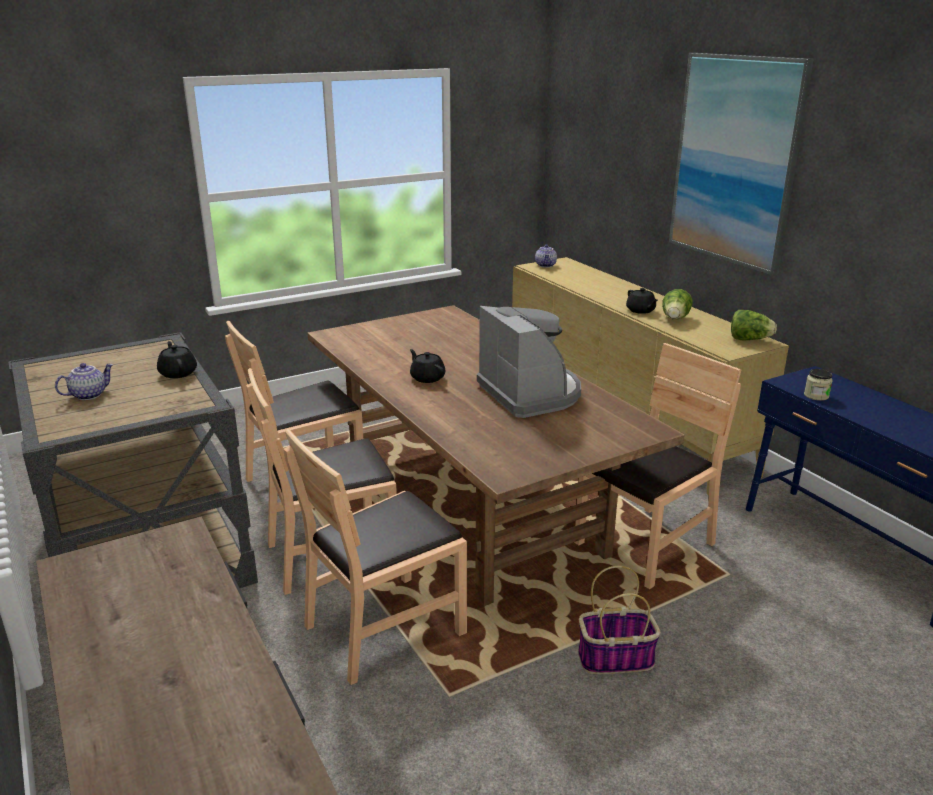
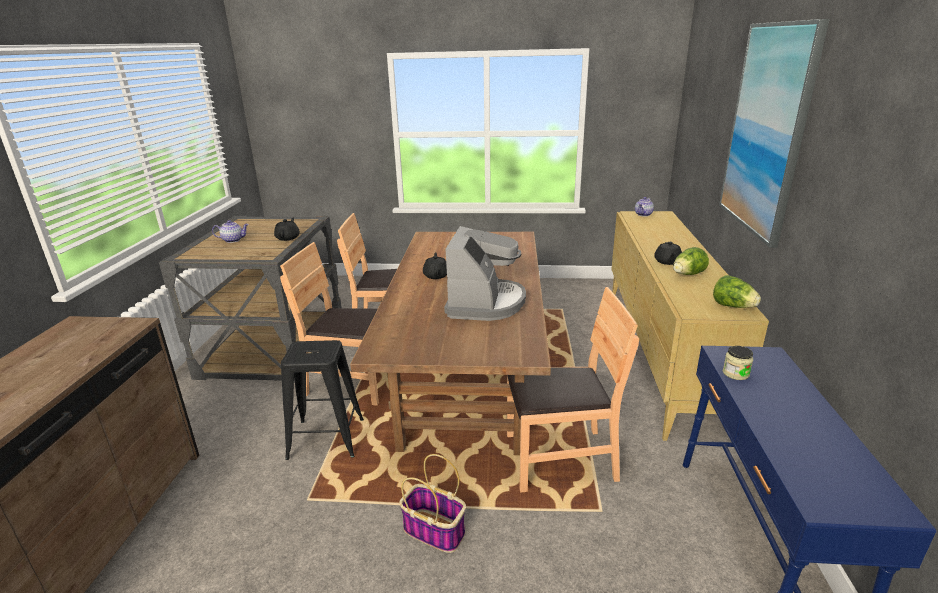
camera: 35 degrees right, 0 degrees up
brown chair [283,429,467,685] -> black stool [281,340,364,460]

